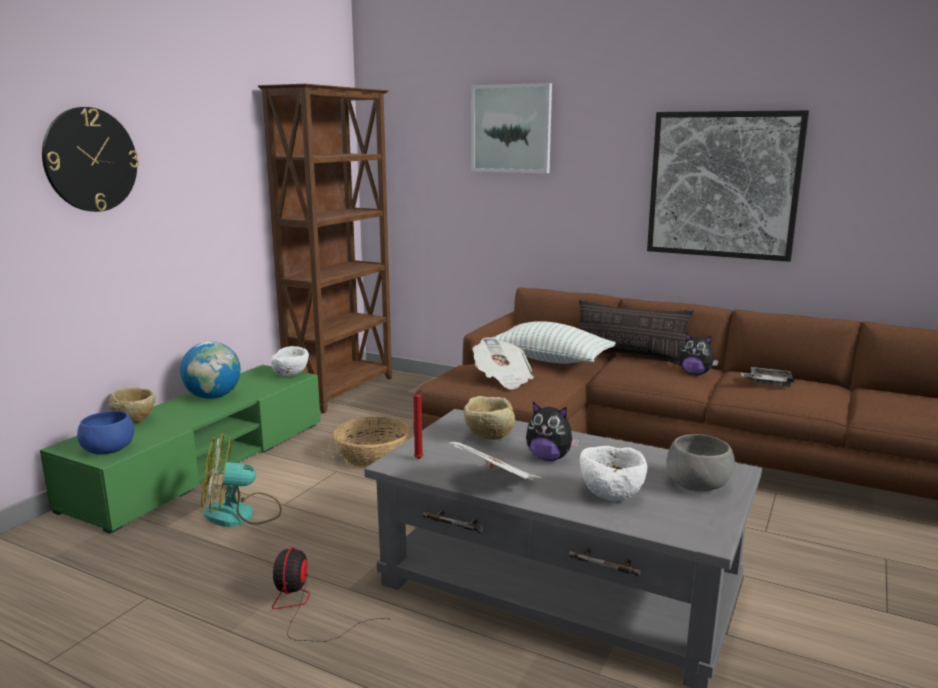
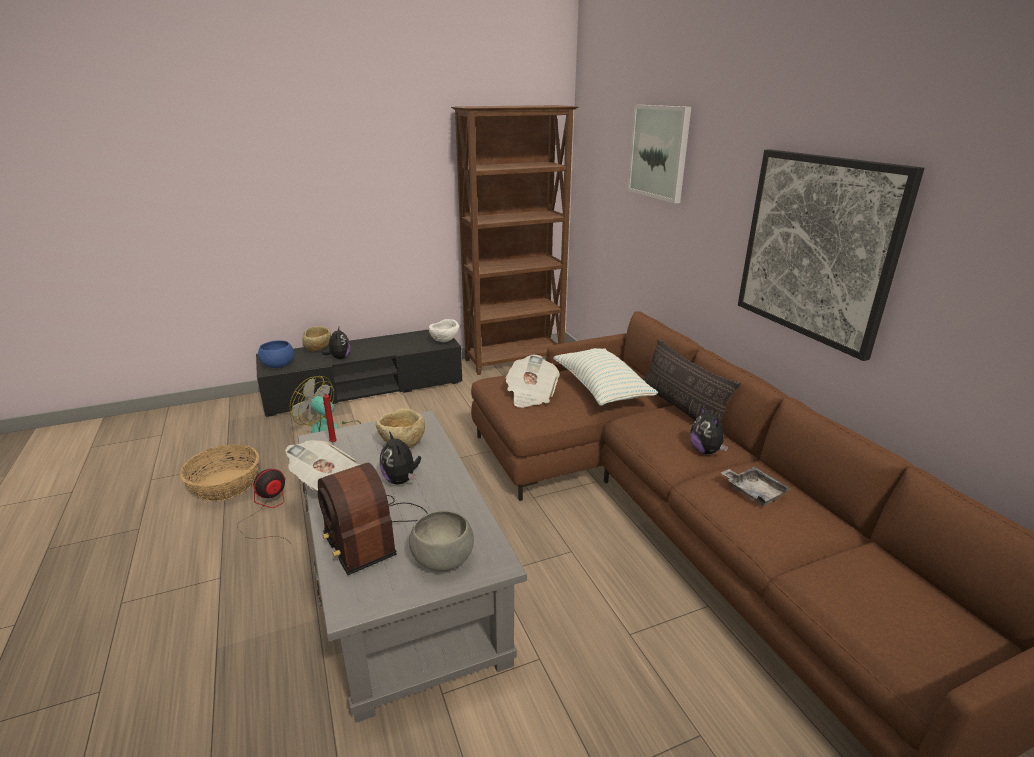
camera: 40 degrees right, 10 degrees up
green tv stand [40,365,321,534] -> black tv stand [256,329,462,417]
wall clock [42,107,139,212] -> none
globe [180,341,241,399] -> none
basket [333,417,410,468] -> basket moved to [180,444,259,501]
white bowl [579,446,648,501] -> radio [318,463,428,575]
none -> plush toy [322,327,350,359]

